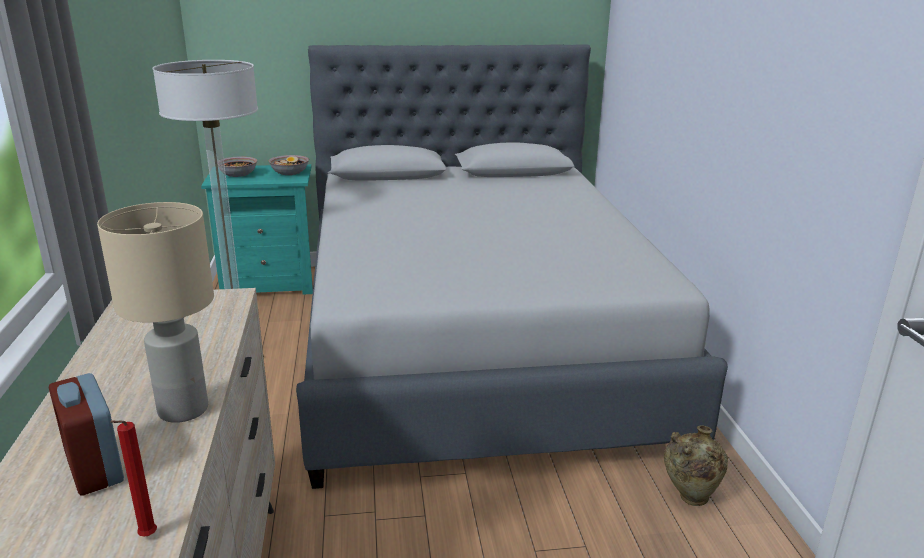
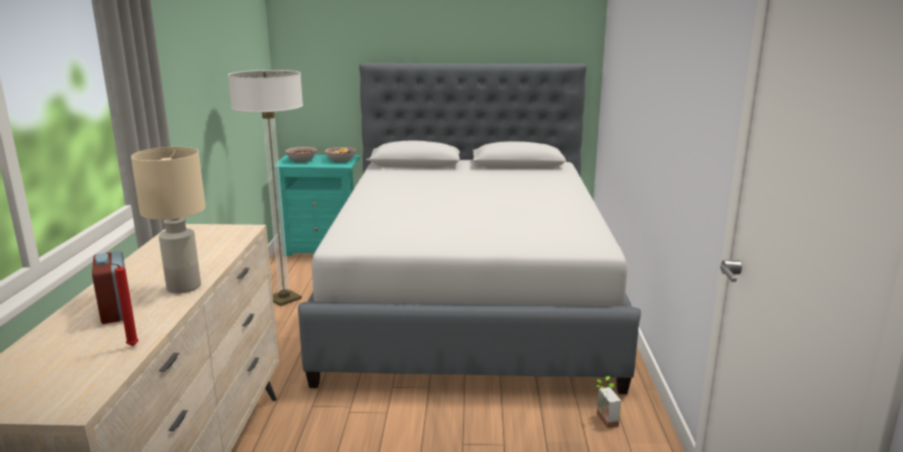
camera: 10 degrees right, 5 degrees down
beige vase [664,425,728,506] -> potted plant [595,376,621,428]

